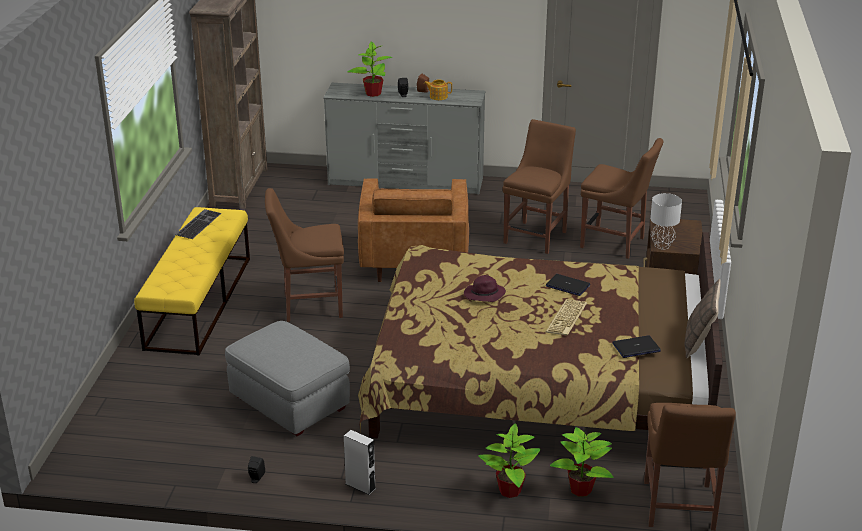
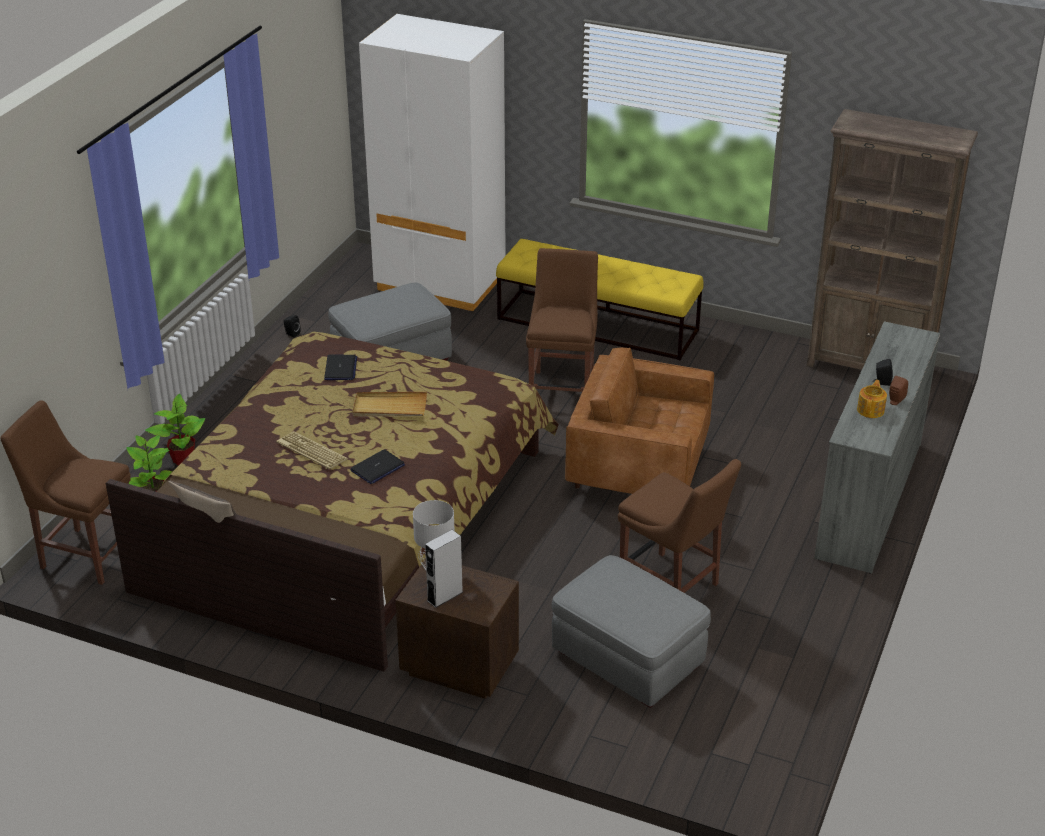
camera: 105 degrees right, 5 degrees up
keyboard [175,209,221,239] -> none
grey speaker [344,430,376,495] -> grey speaker moved to [425,530,463,608]
potted plant [347,41,393,97] -> none
purple hat [464,275,506,302] -> beige tray [352,392,427,417]
brown chair [580,138,663,259] -> grey ottoman [552,555,711,708]
laptop [612,336,661,358] -> laptop moved to [324,354,357,380]
none -> white wardrobe [359,14,506,312]

